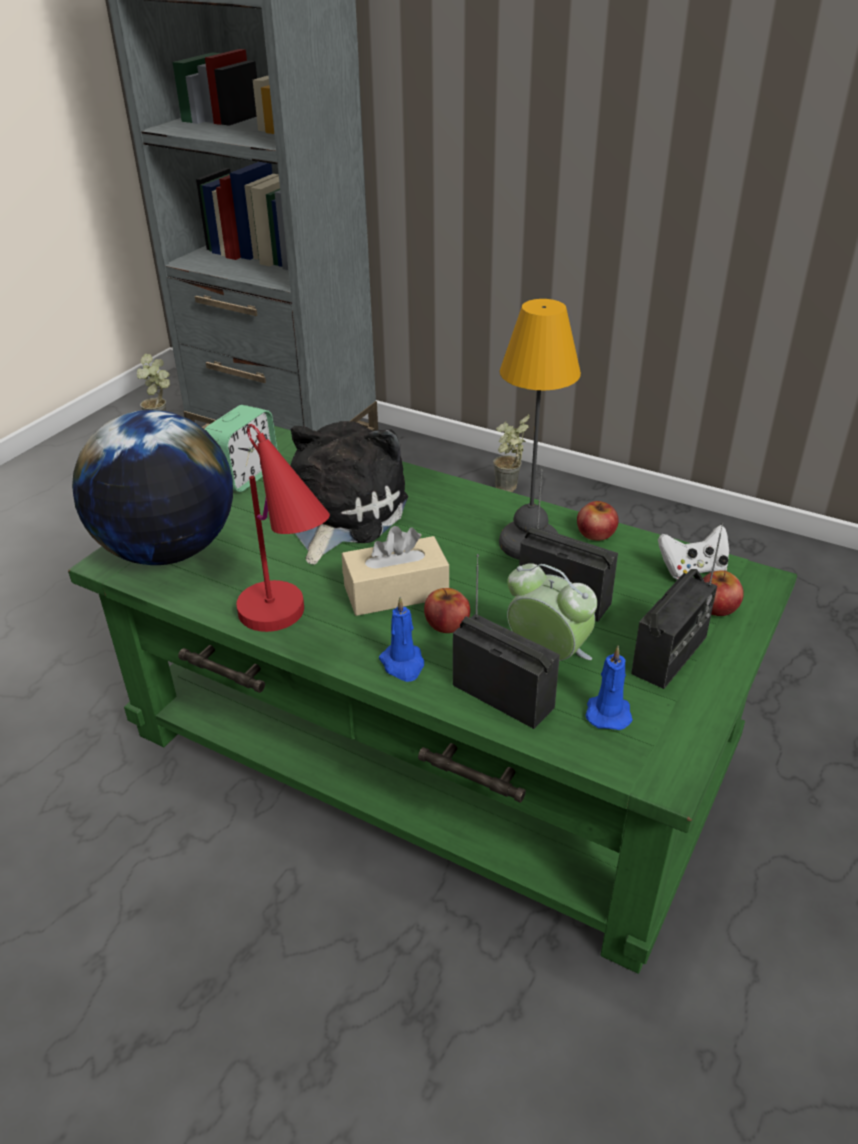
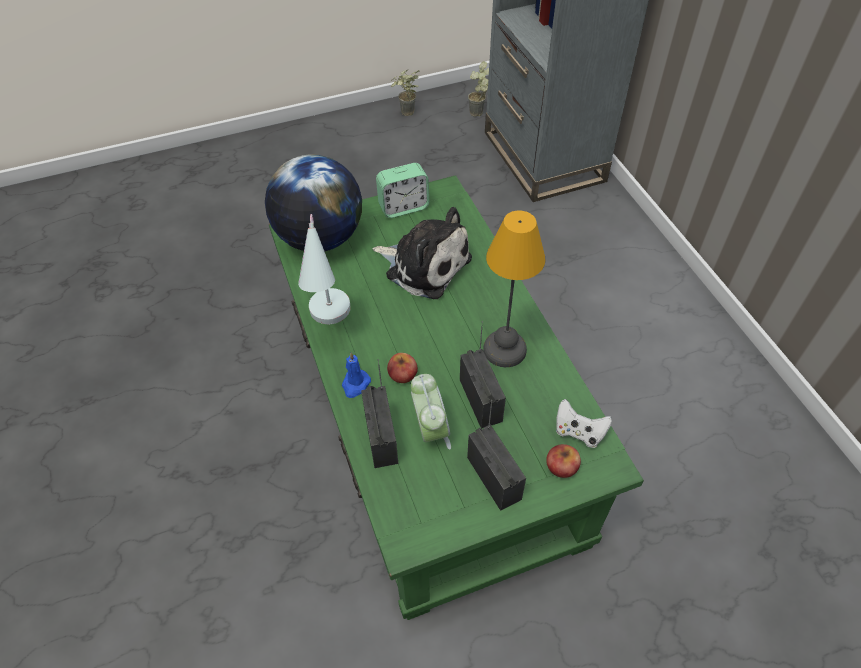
camera: 40 degrees right, 15 degrees up
red table lamp [236,424,330,632] -> white table lamp [298,214,351,324]
plush toy [290,421,408,565] -> plush toy turned 60 degrees clockwise [373,207,472,299]
beige tissue box [342,526,449,616] -> none
potted plant [493,414,529,492] -> potted plant moved to [391,69,420,116]
apple [577,501,619,541] -> none
blue candle [585,646,633,730] -> none
radio [631,522,723,689] -> radio turned 105 degrees counterclockwise [467,400,526,511]

